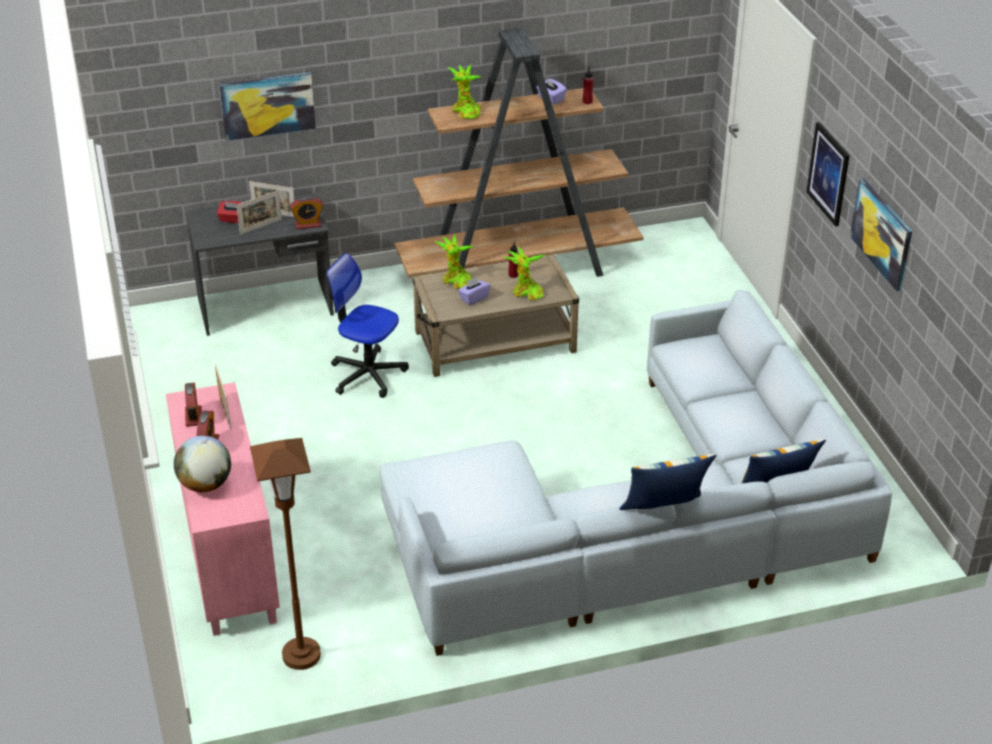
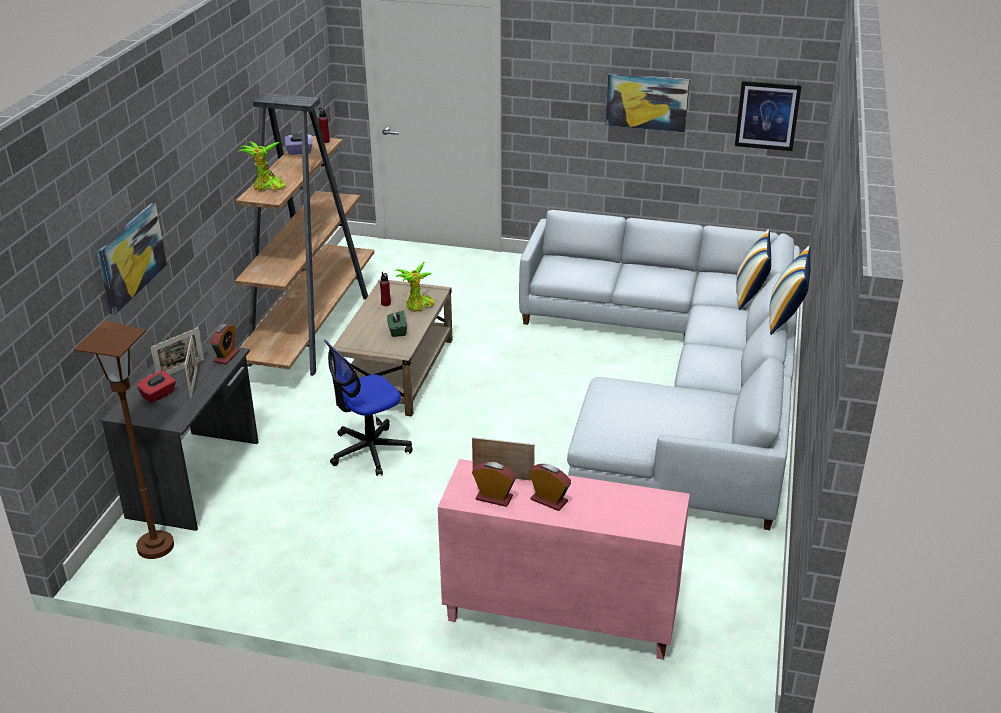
camera: 60 degrees left, 5 degrees down
globe [174,436,231,492] -> none
brown floor lamp [250,438,321,670] -> brown floor lamp moved to [74,321,174,559]
potted plant [435,234,475,289] -> none
purple tissue box [458,277,491,305] -> green tissue box [387,309,407,337]
picture [806,122,850,227] -> picture moved to [735,81,802,151]

